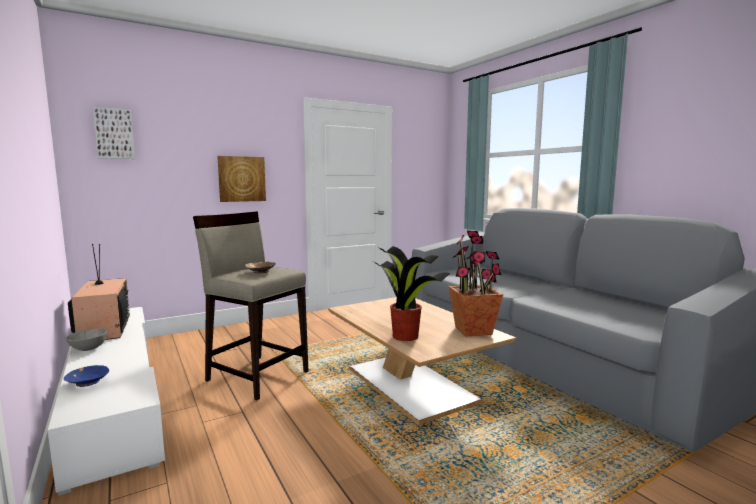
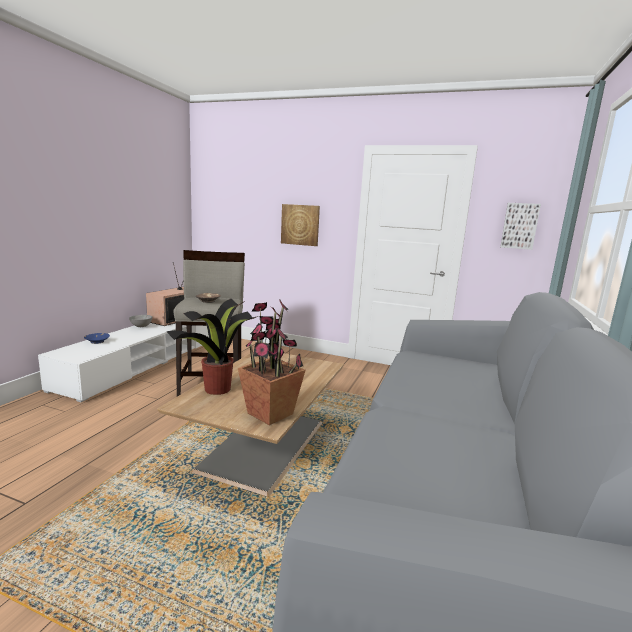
camera: 50 degrees right, 5 degrees up
picture [93,107,135,159] -> picture moved to [500,203,541,250]

